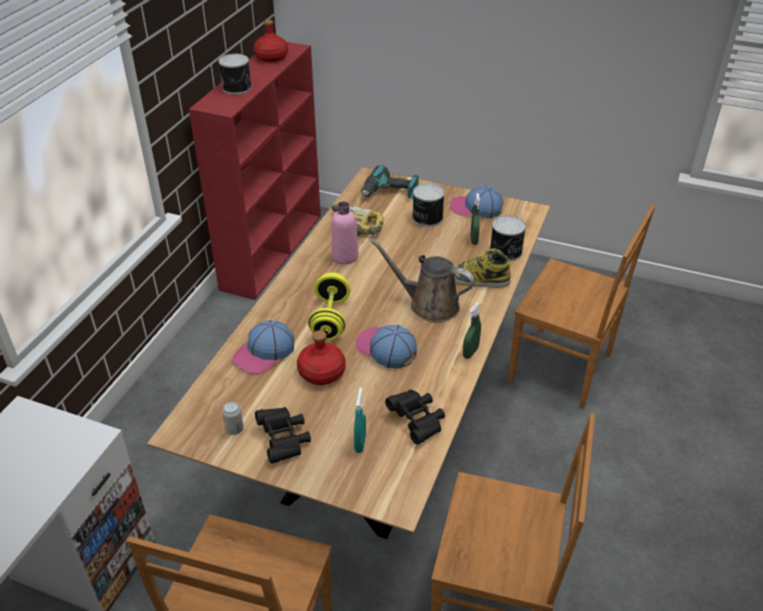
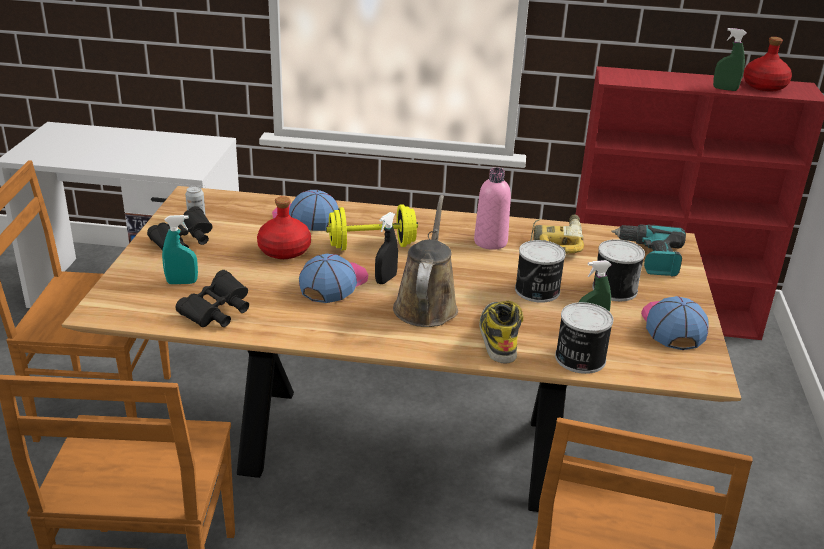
camera: 75 degrees right, 10 degrees down
can [218,54,252,95] -> can moved to [515,240,566,303]
green spray bottle [463,303,481,359] -> green spray bottle moved to [713,28,747,91]
none -> black spray bottle [375,212,398,284]

